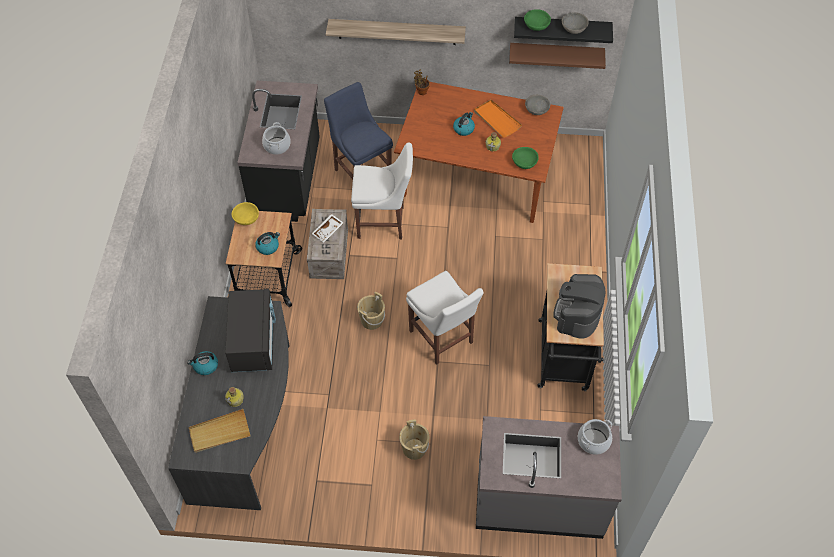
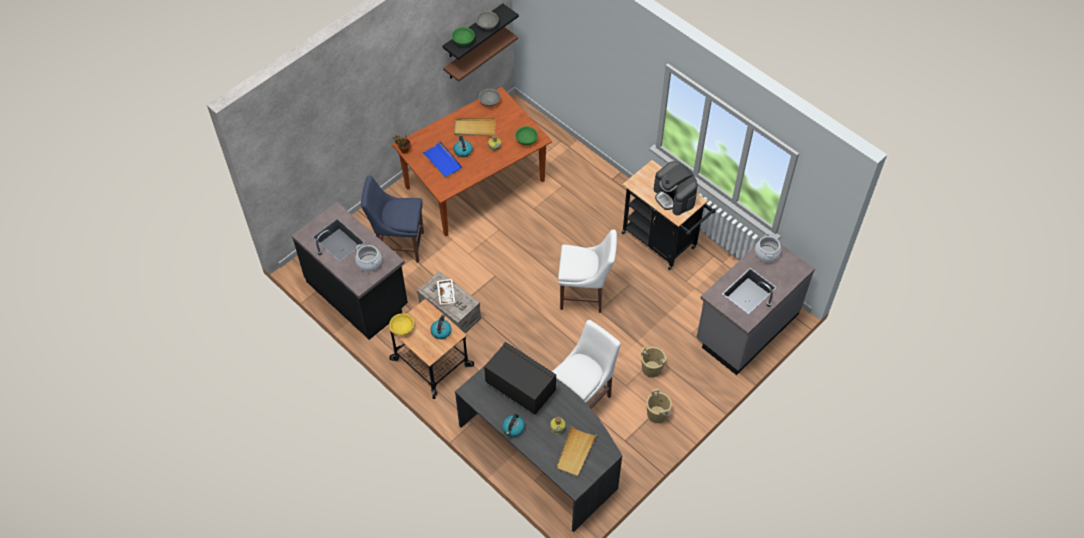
camera: 50 degrees left, 0 degrees up
shelf [326,19,466,45] -> none
white chair [351,143,413,239] -> white chair moved to [552,320,621,409]
beige bucket [357,292,385,330] -> beige bucket moved to [646,389,672,423]
orange tray [474,100,522,138] -> beige tray [454,118,496,136]
none -> blue tray [422,141,462,178]

